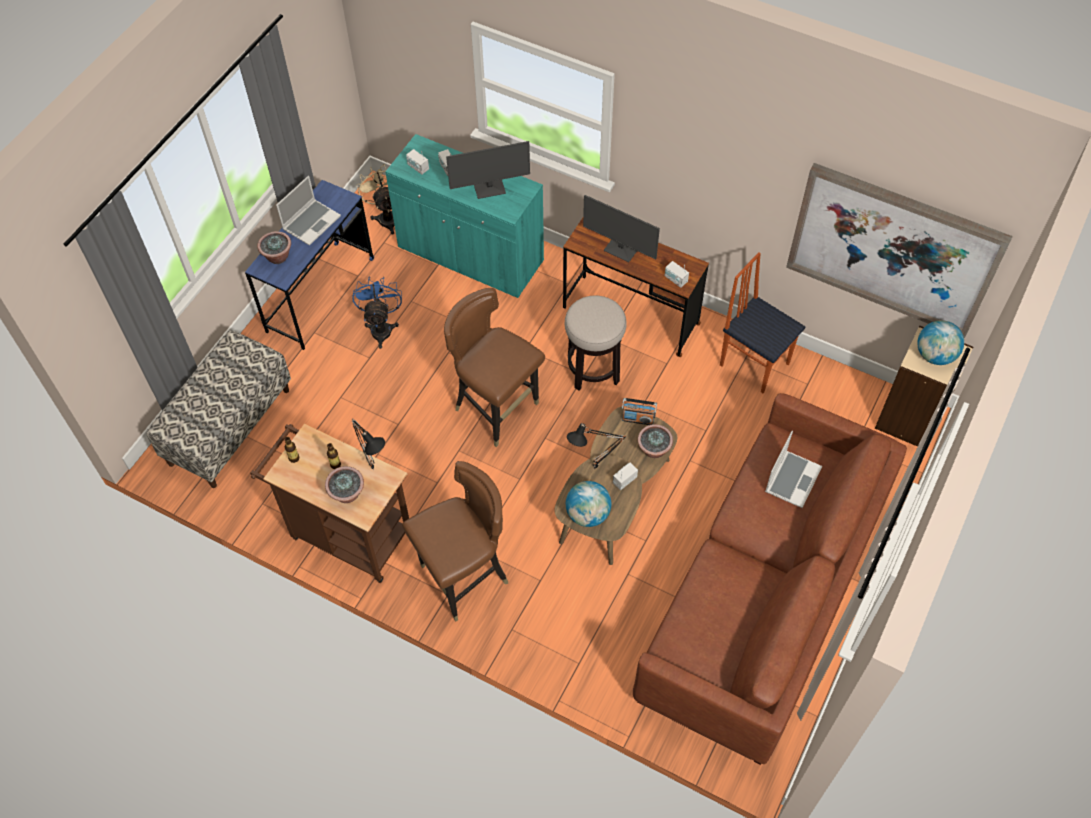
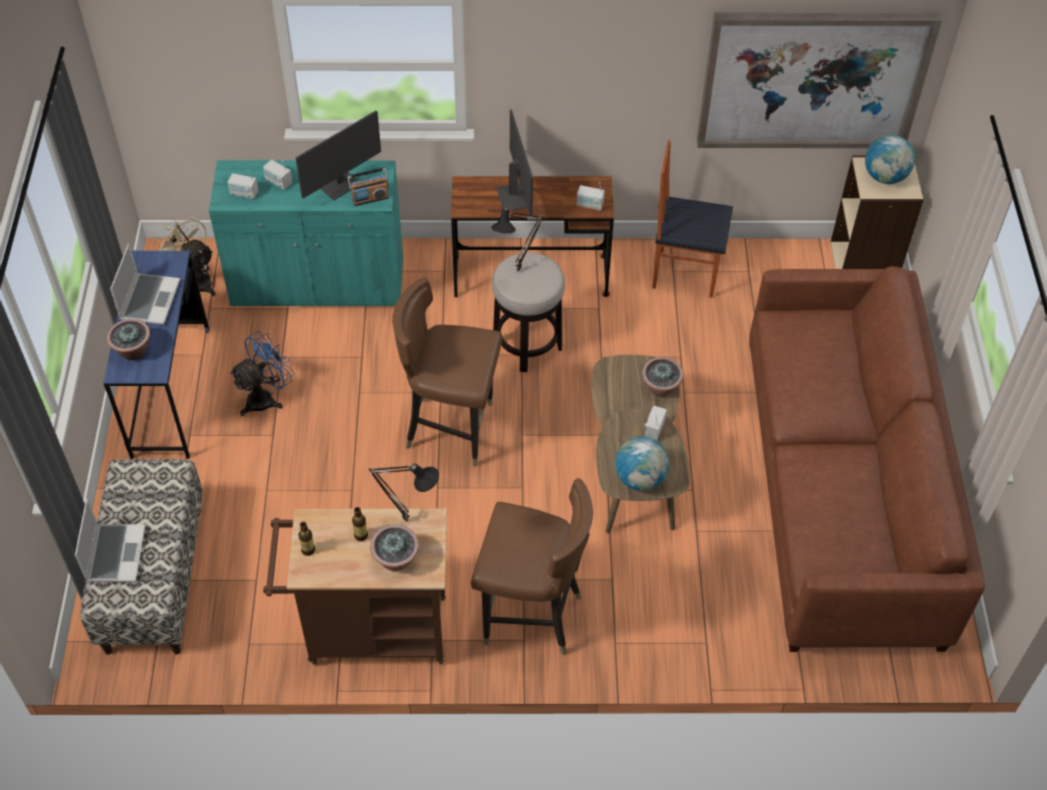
camera: 30 degrees left, 5 degrees down
blue fan [352,276,402,349] -> blue fan turned 75 degrees clockwise [230,331,294,416]
brown chair [402,461,508,622] -> brown chair turned 75 degrees clockwise [471,478,593,655]
black table lamp [567,423,626,469] -> black table lamp moved to [491,208,544,271]
monitor [583,195,660,262] -> monitor turned 105 degrees counterclockwise [496,109,533,217]
radio [622,398,657,425] -> radio moved to [347,168,389,206]
laptop [765,431,822,508] -> laptop moved to [75,499,145,582]

